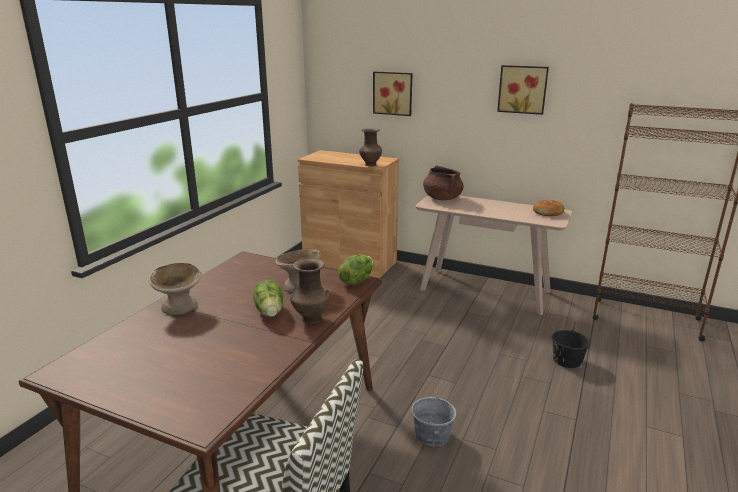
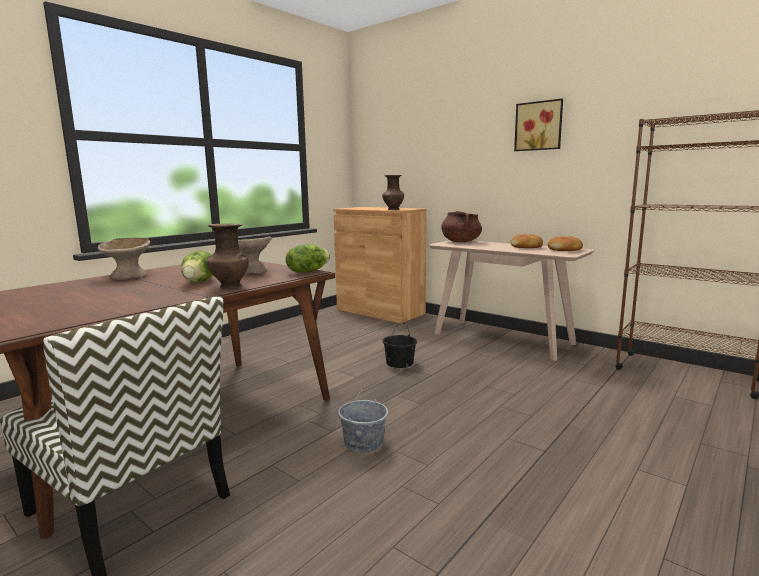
camera: 15 degrees right, 10 degrees down
picture [373,71,413,116] -> none
black bucket [551,322,590,368] -> black bucket moved to [382,324,417,368]
none -> bread [510,234,543,248]

